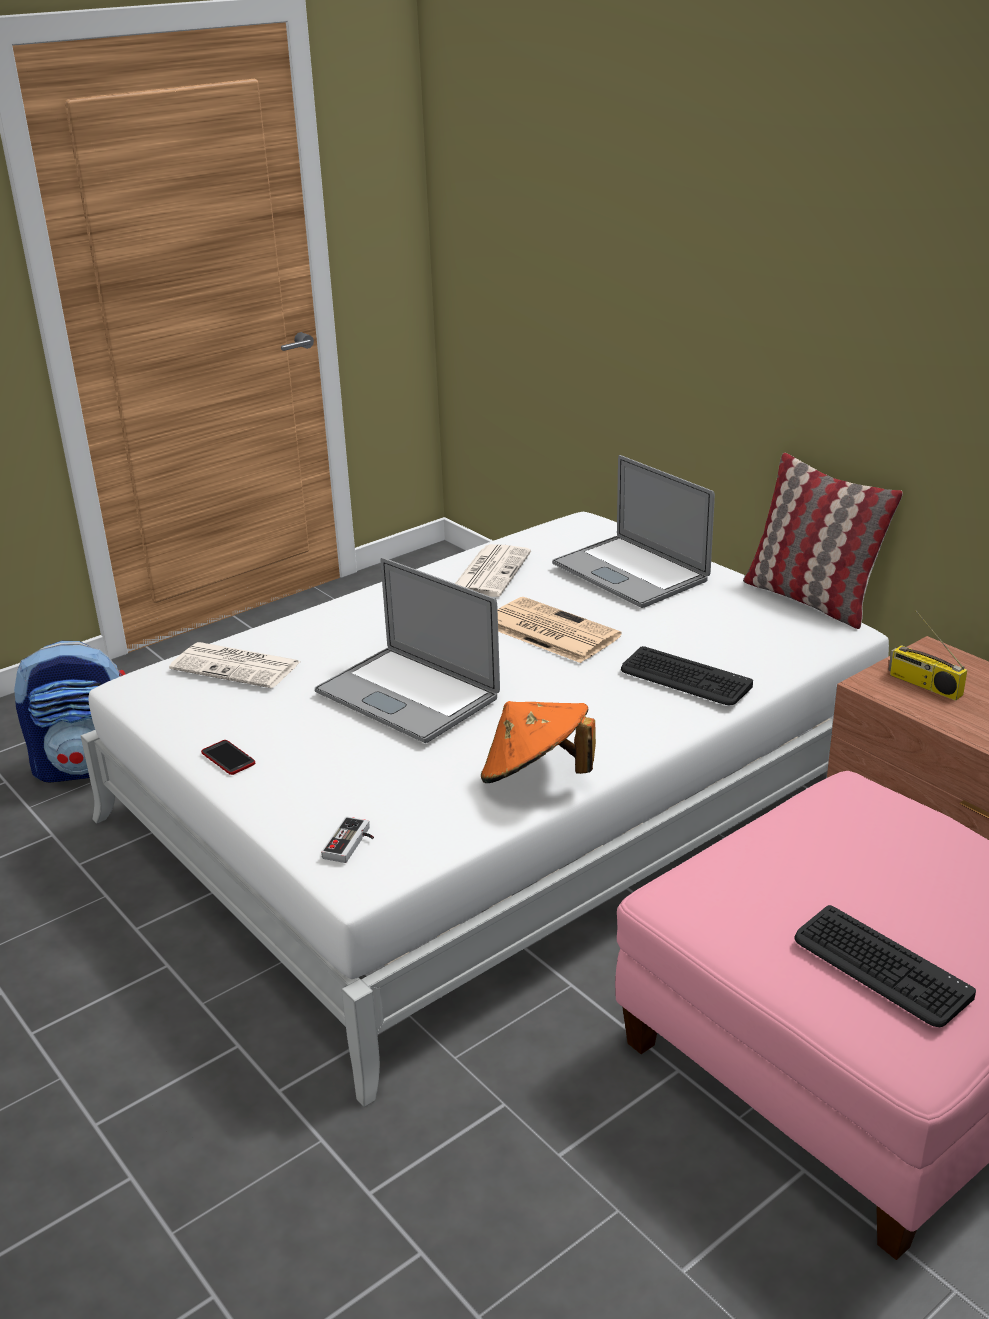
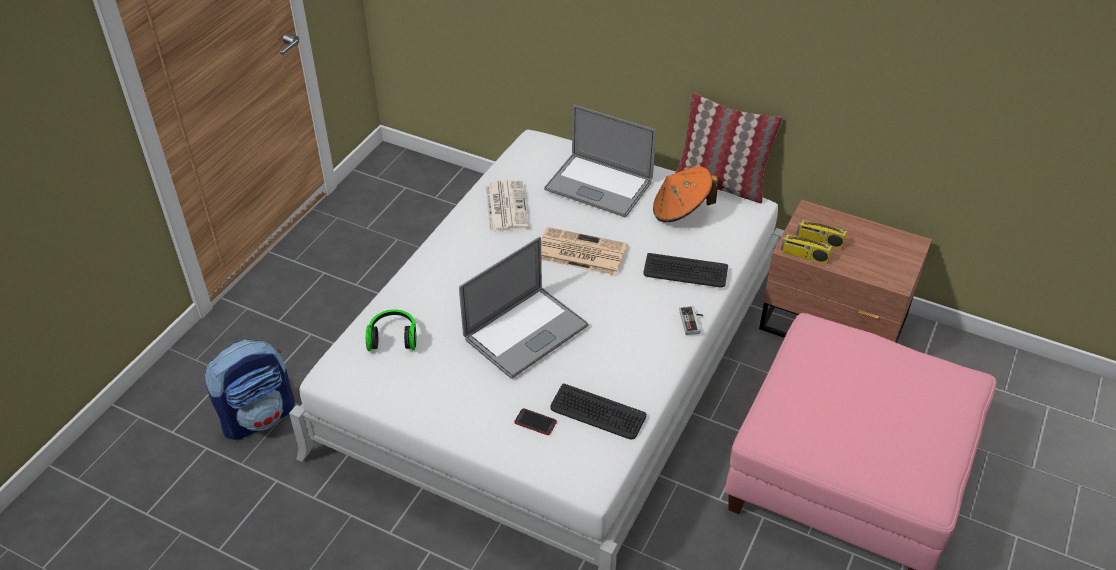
camera: 25 degrees left, 15 degrees up
newspaper [169,642,300,688] -> headphones [366,309,417,351]
phone [201,740,256,775] -> phone moved to [514,408,557,435]
laptop [315,557,500,743] -> laptop turned 60 degrees counterclockwise [459,237,589,379]
game controller [321,816,374,863] -> game controller moved to [679,306,703,335]
orange hat [481,701,596,783] -> orange hat moved to [653,167,718,222]
keyboard [794,905,976,1027] -> keyboard moved to [550,384,646,439]
none -> radio [781,215,832,264]

